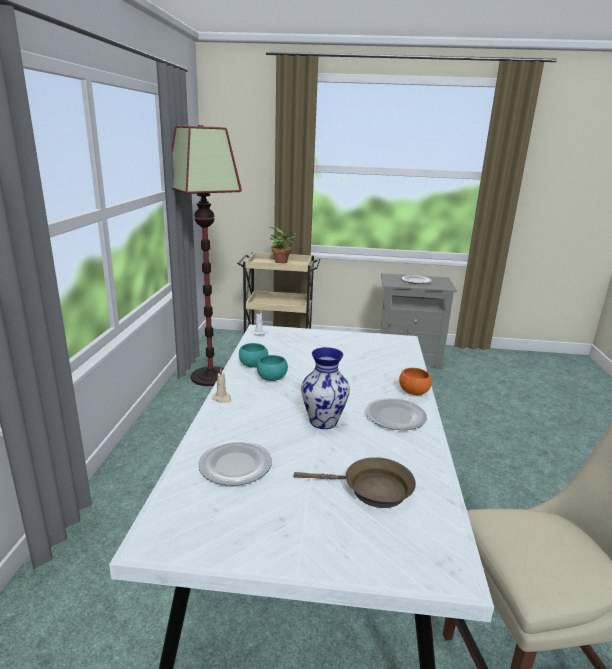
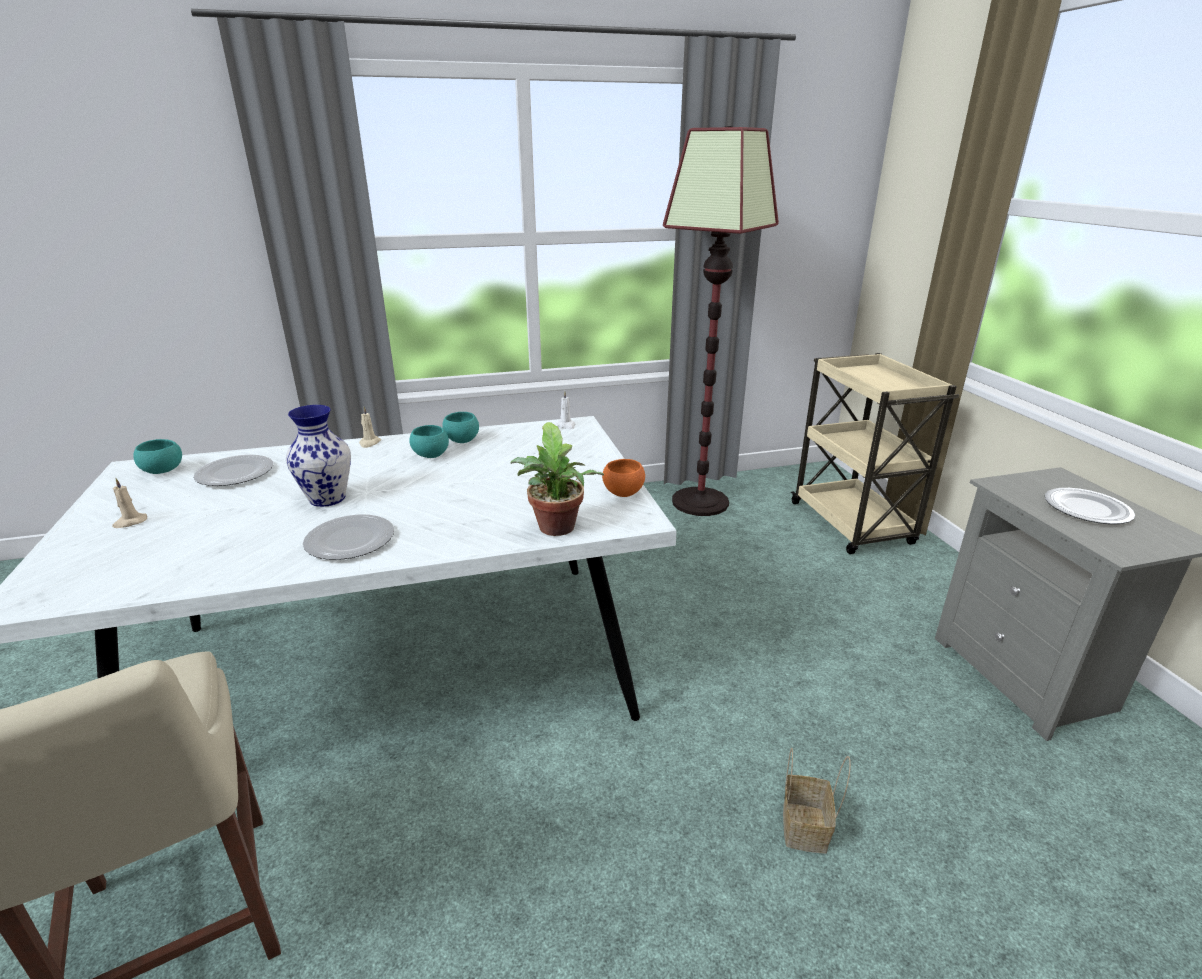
camera: 70 degrees right, 5 degrees up
potted plant [270,227,296,264] -> potted plant moved to [510,422,604,536]
brown frying pan [294,457,416,508] -> none
orange bowl [399,368,432,395] -> orange bowl moved to [602,459,645,497]
none -> beige candle [112,478,147,528]
none -> turquoise bowl [133,439,182,474]
none -> basket [783,748,851,854]

